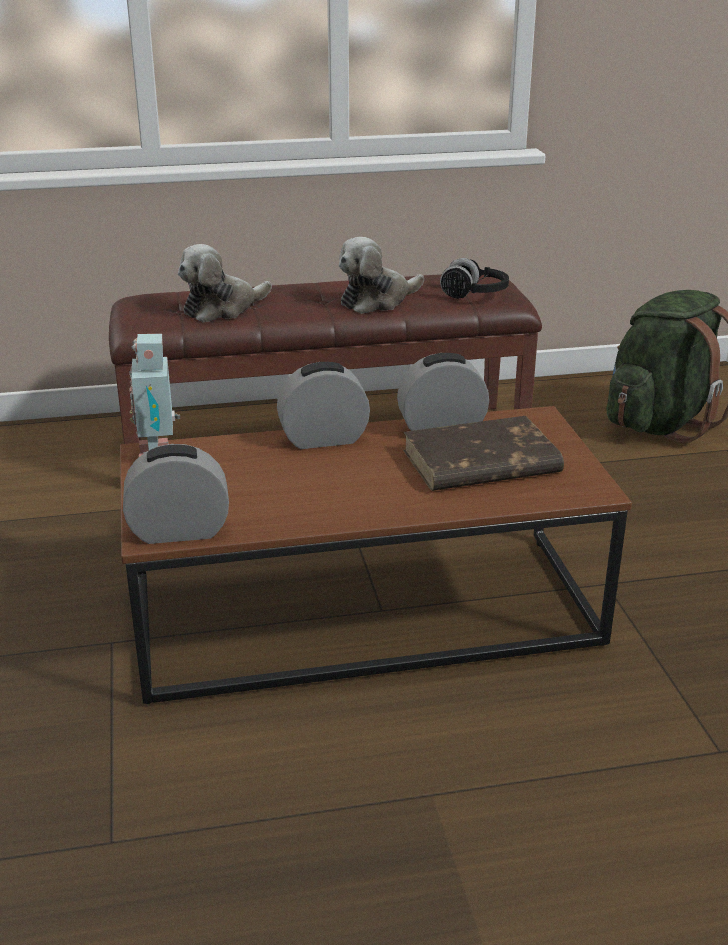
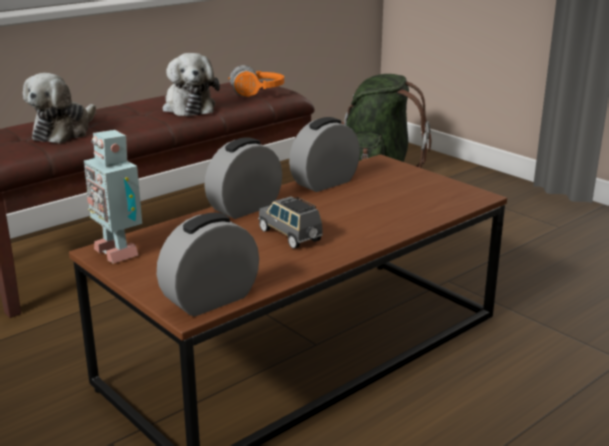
camera: 30 degrees left, 5 degrees down
plush toy [339,237,424,314] -> plush toy turned 45 degrees counterclockwise [162,53,220,116]
brown book [403,416,564,491] -> none
black headphones [440,258,509,299] -> orange headphones [228,65,284,97]
none -> grey toy car [258,196,323,249]

